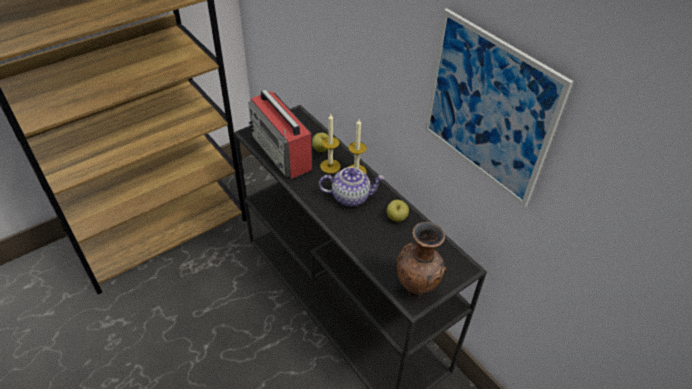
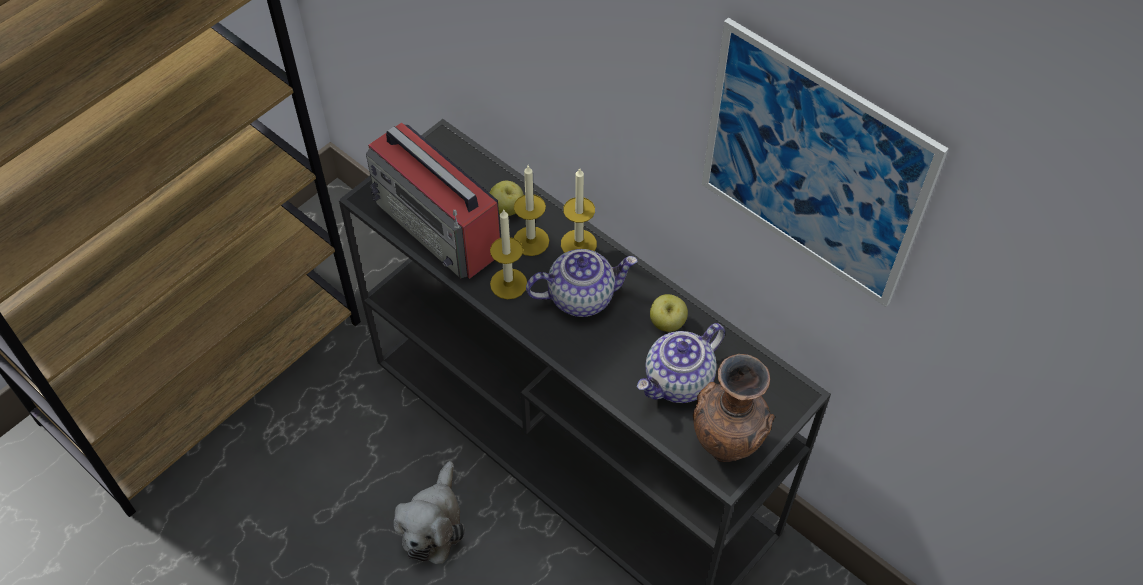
camera: 10 degrees left, 10 degrees up
none -> plush toy [394,461,465,564]
none -> candle [490,209,527,299]
none -> teapot [637,323,725,403]

